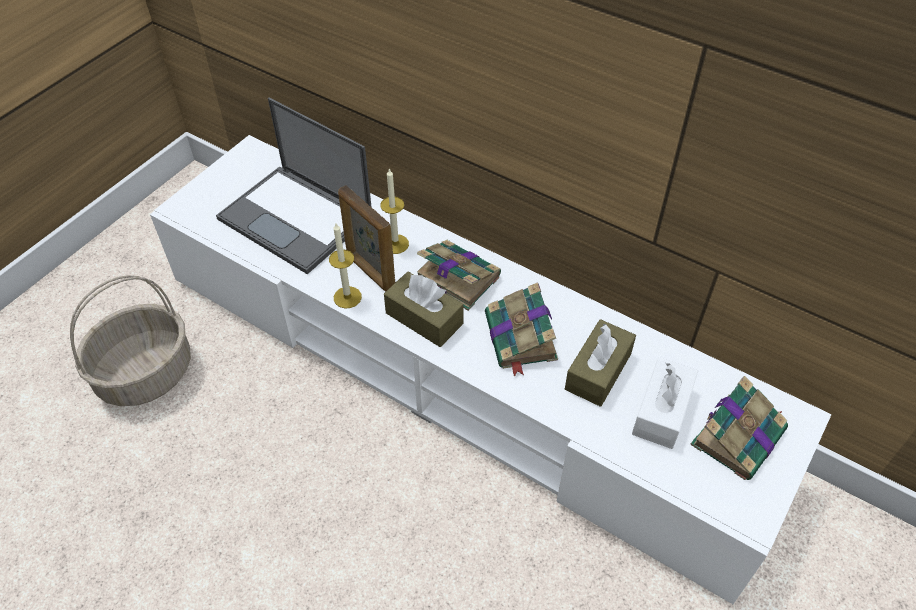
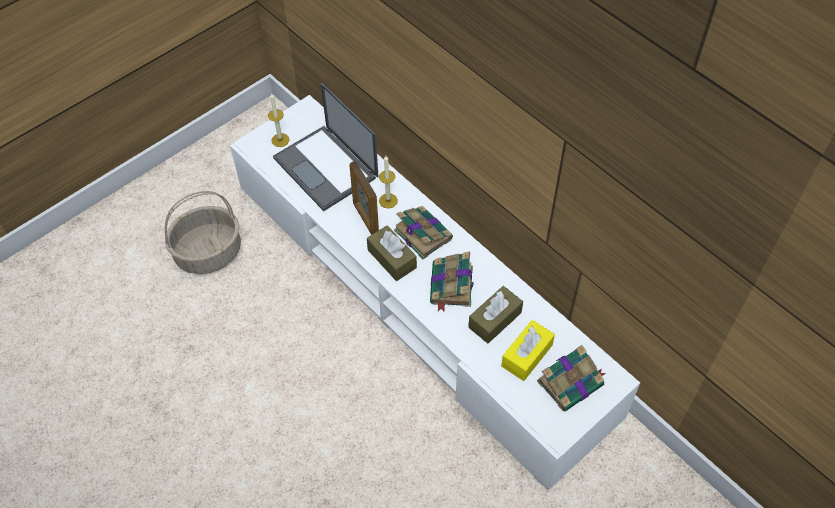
camera: 15 degrees right, 5 degrees up
candle [329,223,362,309] -> candle moved to [268,93,290,147]
white tissue box [632,357,698,449] -> yellow tissue box [501,320,555,381]

